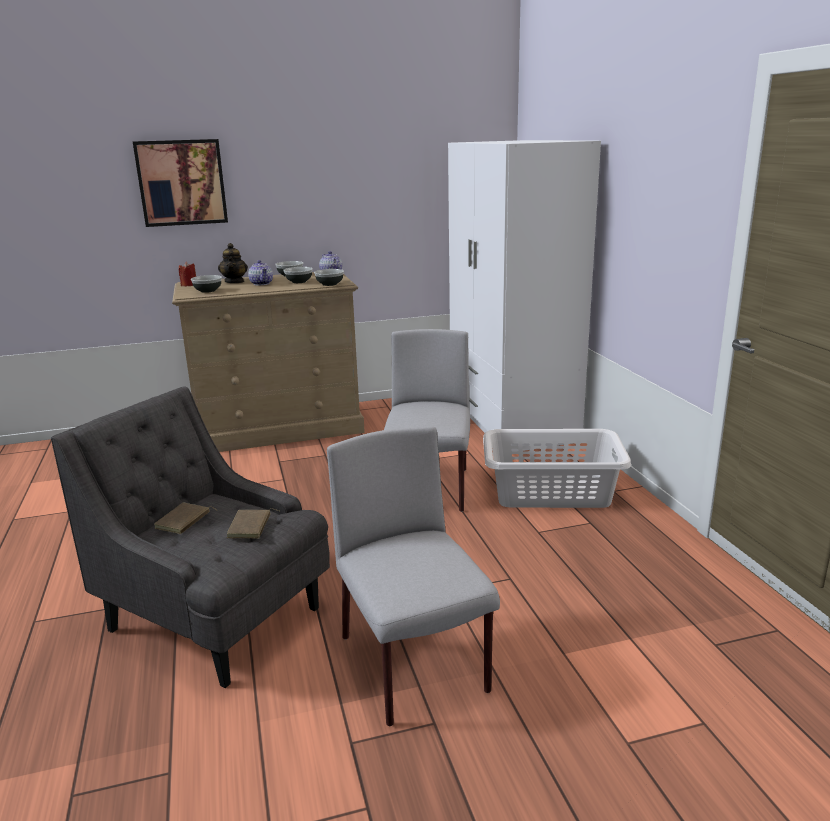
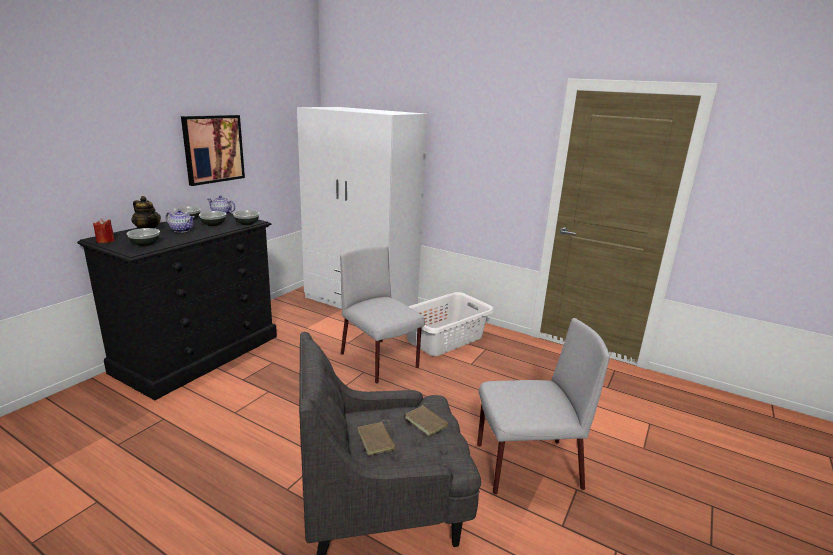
camera: 45 degrees left, 0 degrees up
picture [133,139,228,227] -> picture moved to [181,115,245,186]
beige dresser [172,272,365,452] -> black dresser [77,213,277,400]
grey chair [327,426,500,726] -> grey chair turned 150 degrees clockwise [477,318,610,494]

